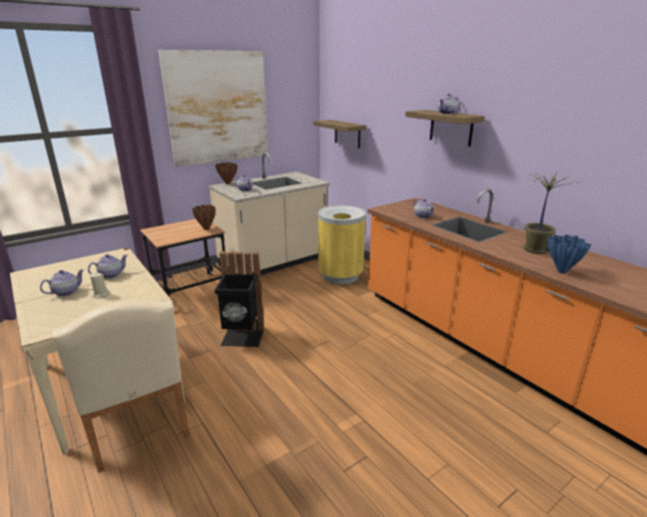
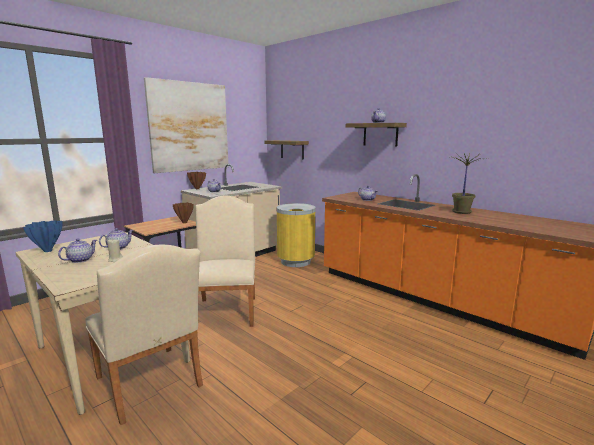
camera: 10 degrees left, 10 degrees down
black trash can [215,251,264,347] -> beige chair [196,195,255,327]
blue vase [547,235,591,273] -> blue vase moved to [23,220,63,252]

